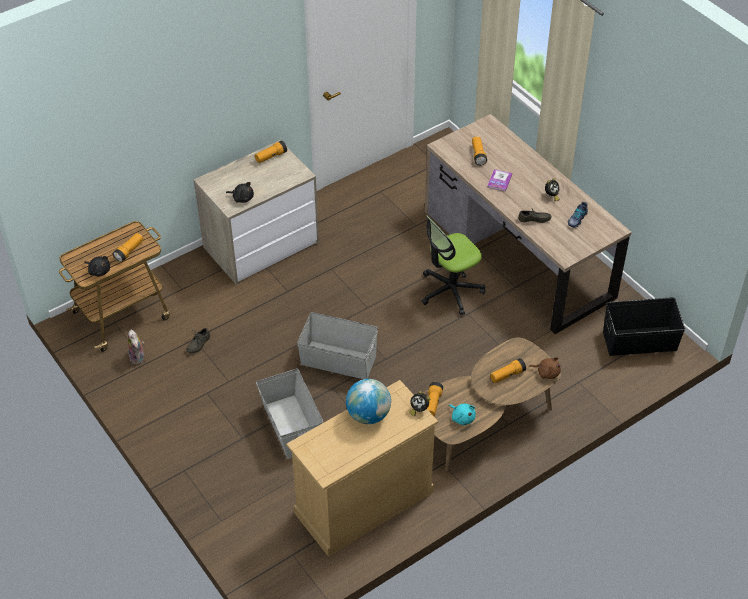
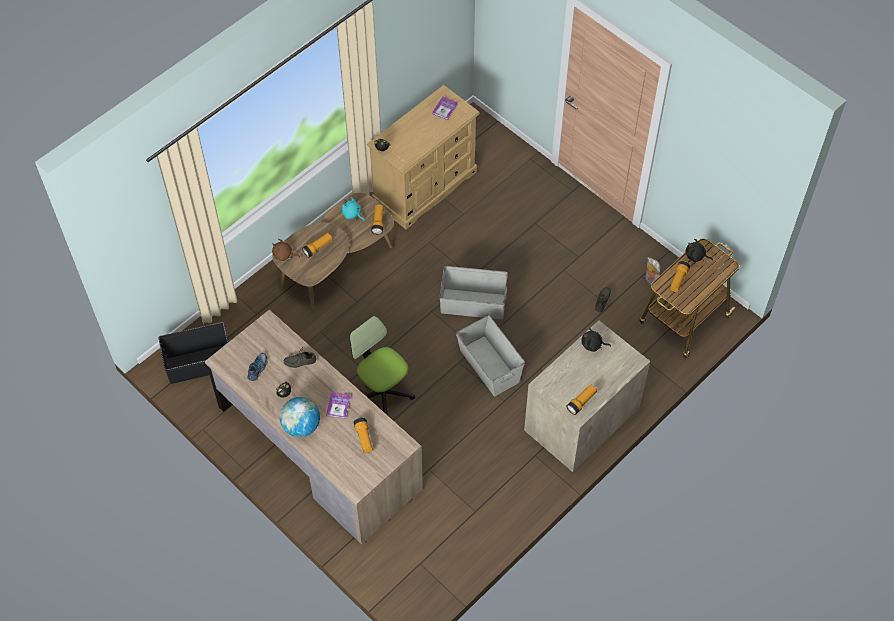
camera: 170 degrees right, 10 degrees up
grey storage box [256,369,323,459] -> grey storage box moved to [456,315,525,396]
globe [346,379,391,424] -> globe moved to [280,397,320,437]
office chair [421,215,486,315] -> office chair turned 90 degrees counterclockwise [350,316,415,415]
none -> book [432,97,458,120]

